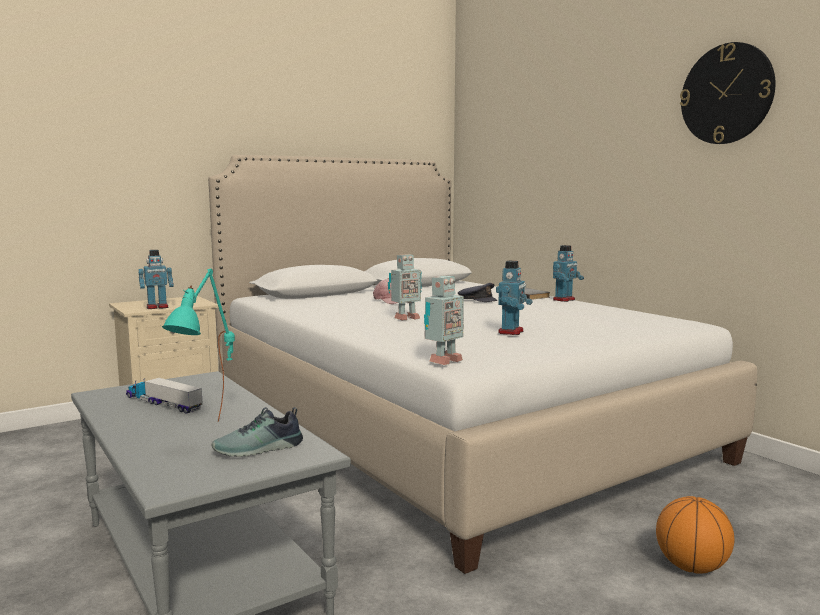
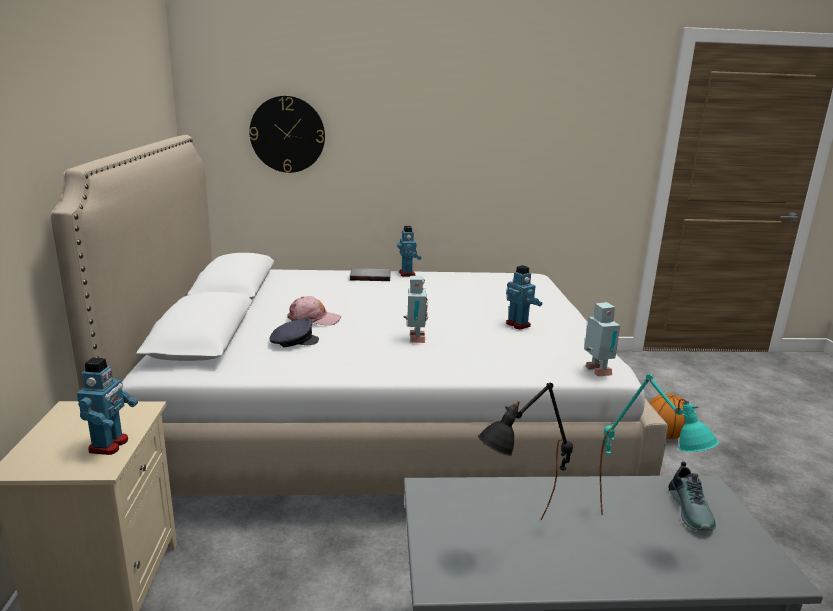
camera: 60 degrees left, 10 degrees up
toy truck [126,378,202,414] -> black table lamp [478,382,573,519]
grey cap [458,283,497,302] -> grey cap moved to [270,318,319,347]
wall clock [680,42,775,144] -> wall clock moved to [249,96,325,173]

